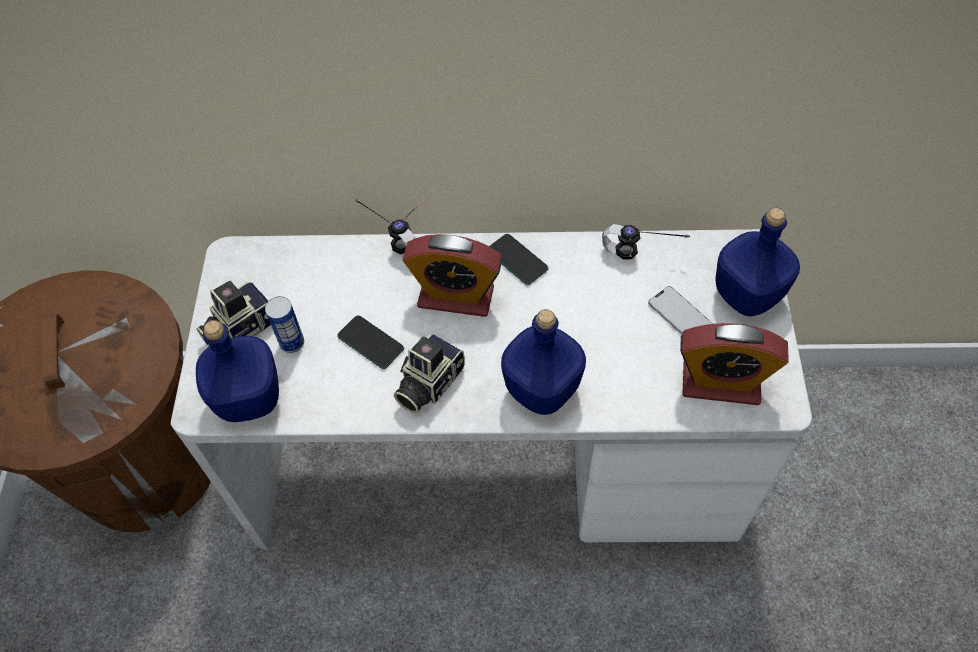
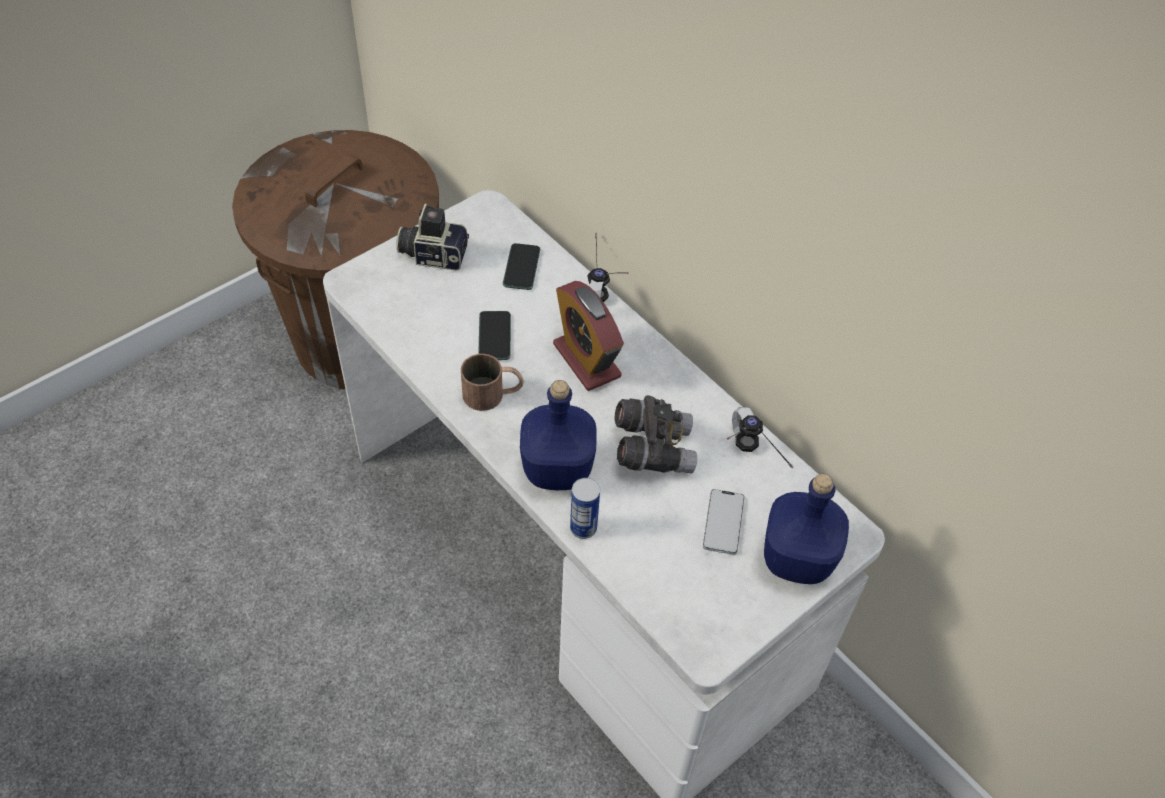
camera: 45 degrees right, 5 degrees down
blue bottle [196,320,279,422] -> none
can [265,296,304,353] -> can moved to [570,478,600,539]
camera [394,334,465,413] -> brown mug [461,354,524,411]
phone [489,234,549,285] -> phone moved to [503,243,540,290]
alarm clock [680,323,789,405] -> none
none -> grey binoculars [614,395,697,474]

